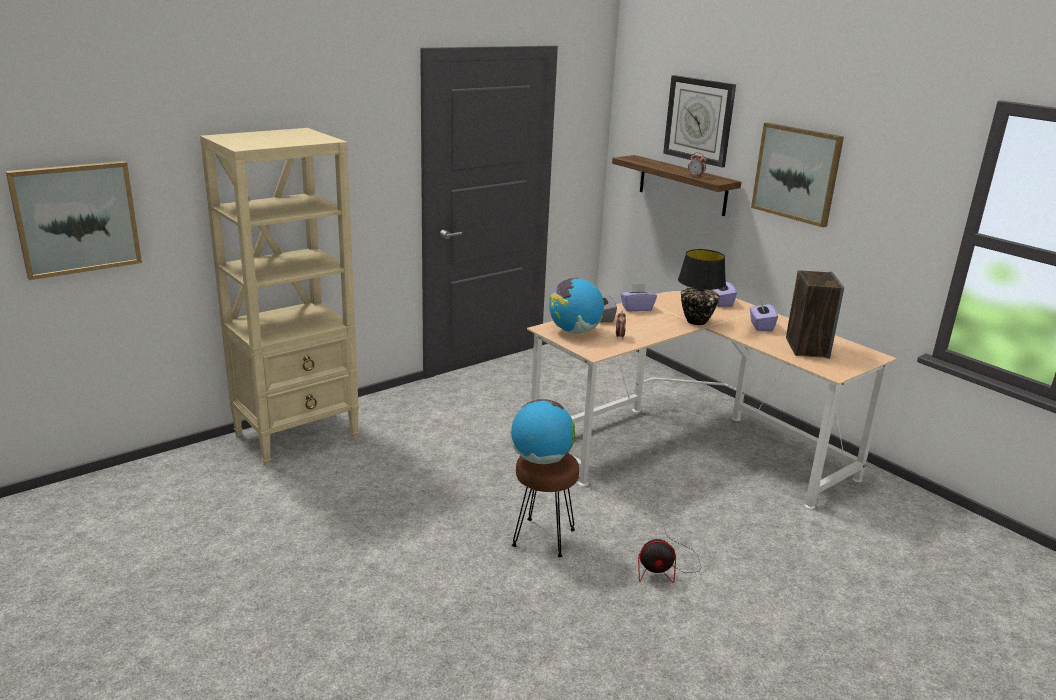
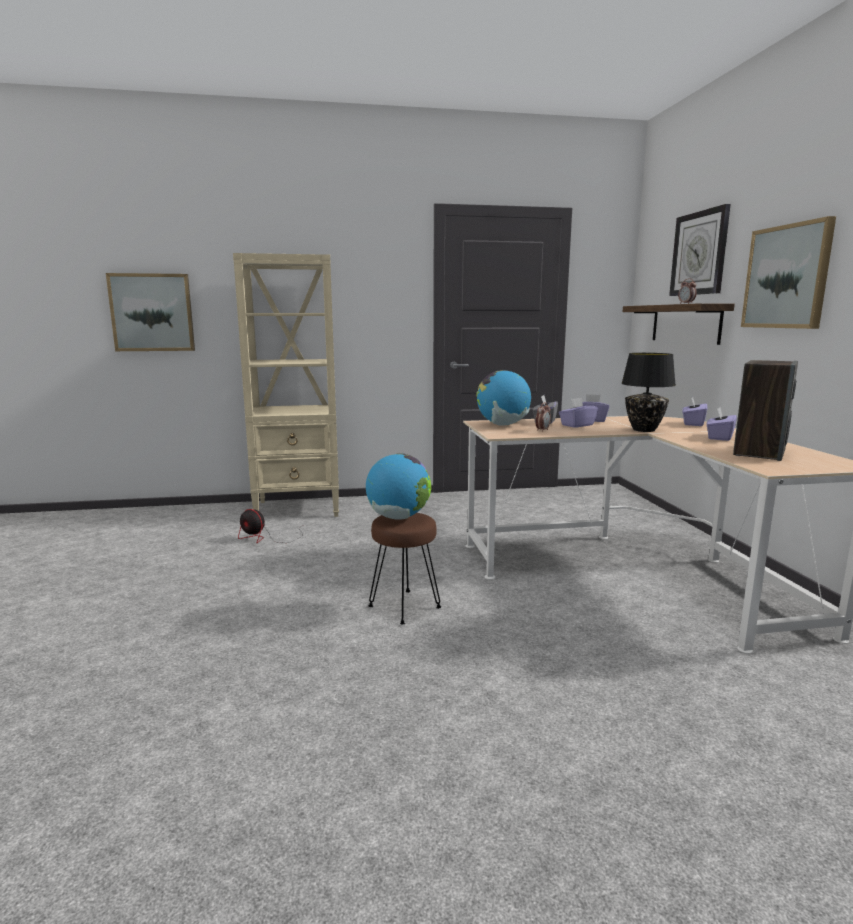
camera: 30 degrees right, 10 degrees down
fan [638,528,701,583] -> fan moved to [238,509,303,543]
none -> purple tissue box [559,398,598,428]

